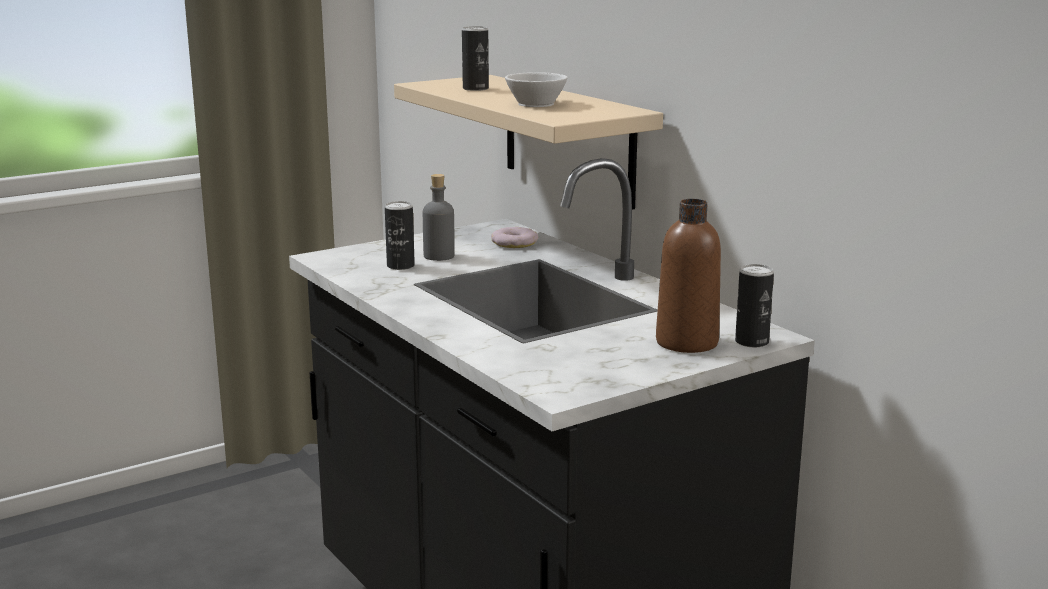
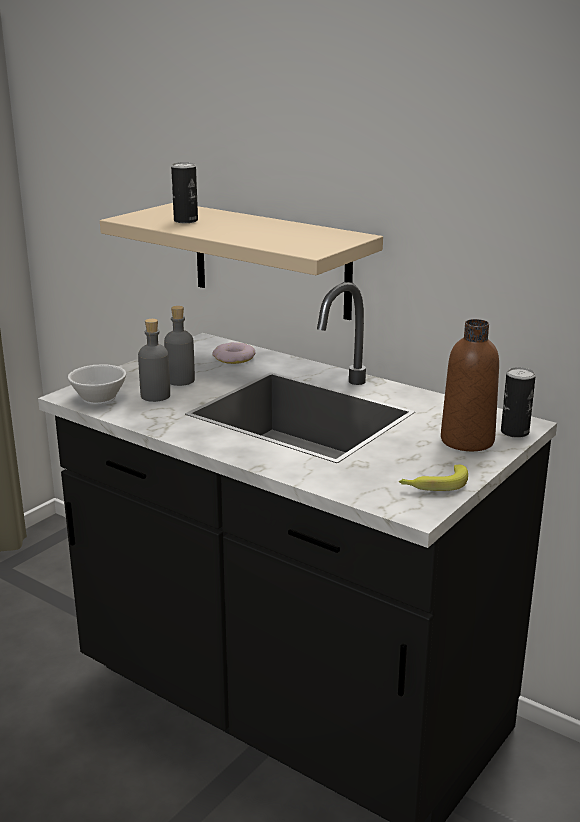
camera: 20 degrees left, 5 degrees up
can [385,201,415,270] -> grey bottle [138,319,170,402]
white cup [505,72,568,107] -> white cup moved to [68,364,126,404]
none -> banana [399,465,468,491]

